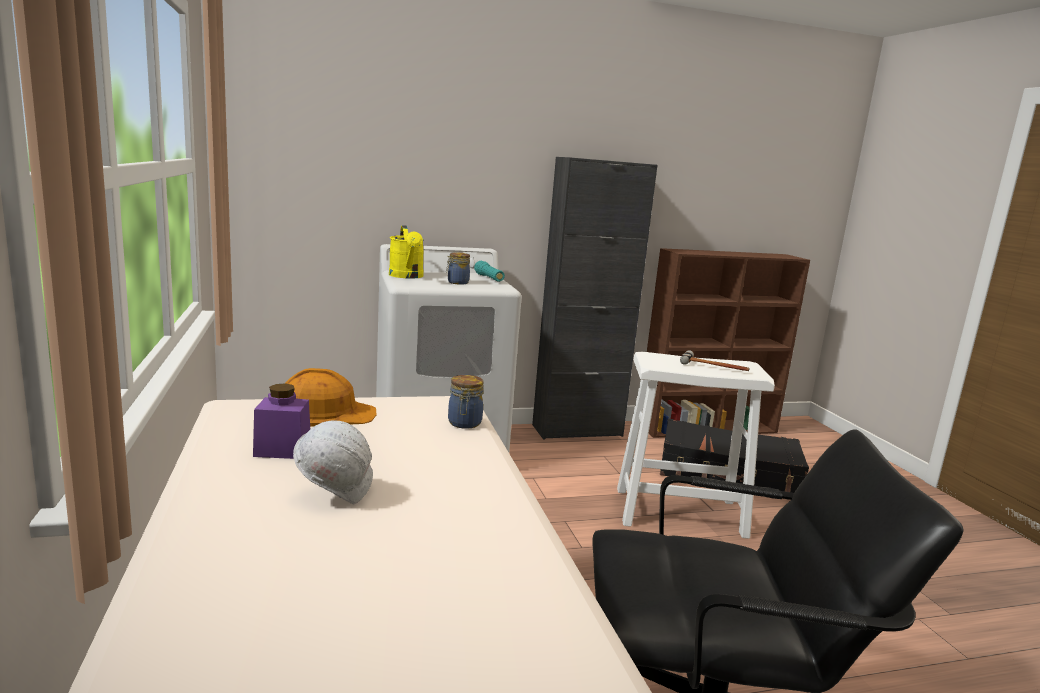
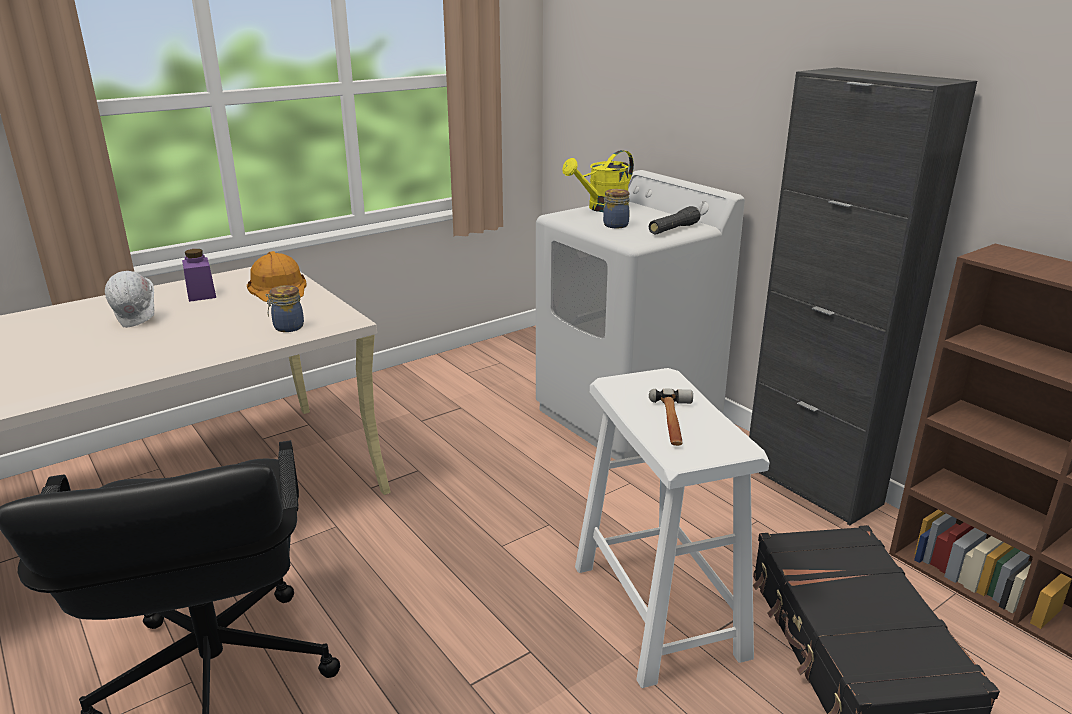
camera: 70 degrees right, 10 degrees up
turquoise flashlight [474,261,505,282] -> black flashlight [649,206,701,235]

